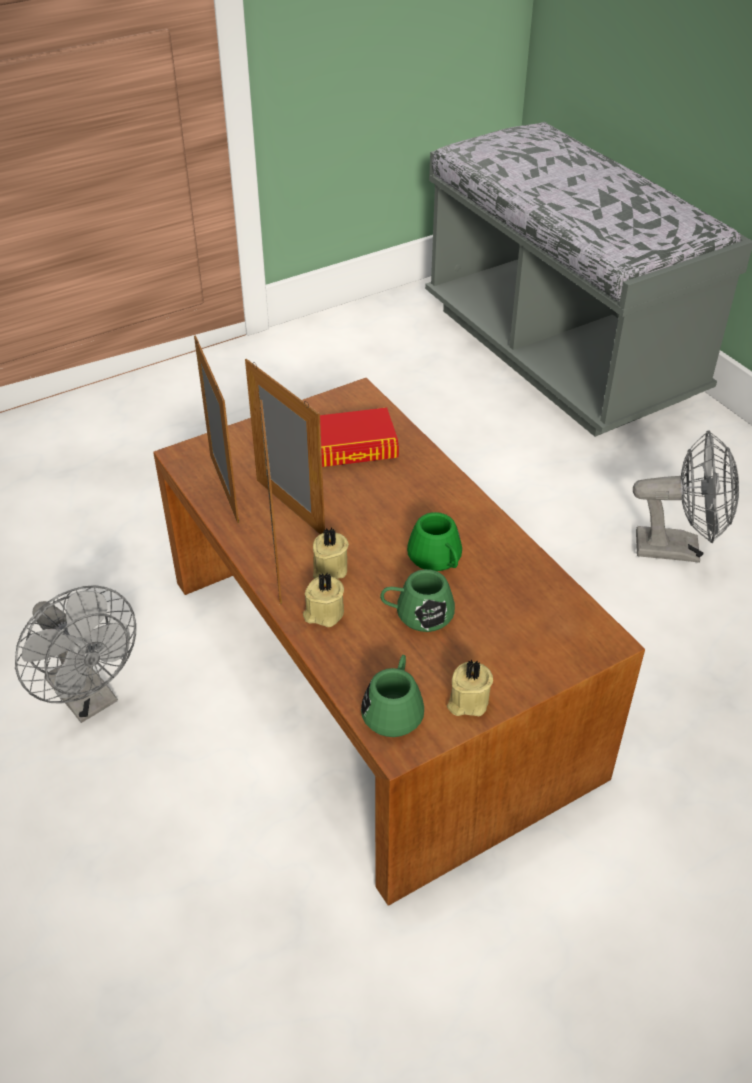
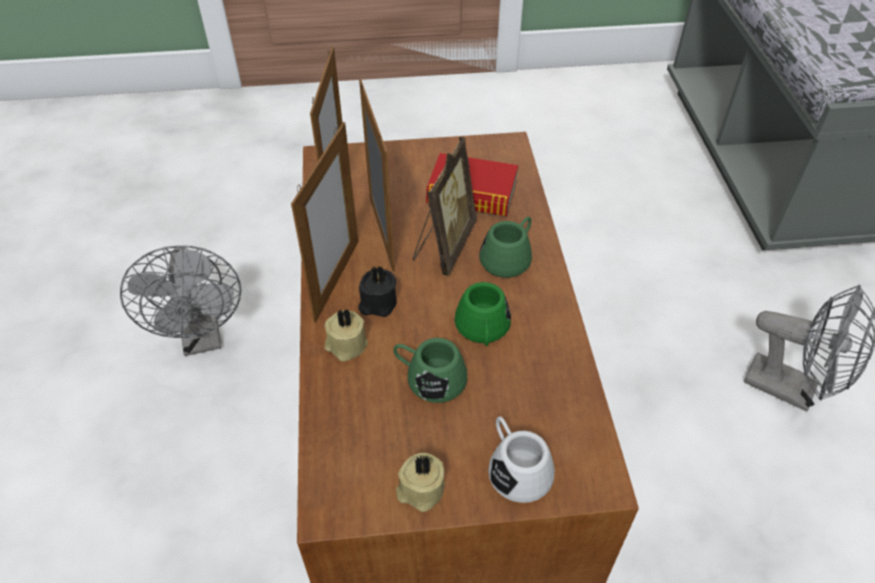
camera: 25 degrees right, 5 degrees up
beige candle [313,528,349,579] -> black candle [358,266,396,317]
green mug [361,655,424,737] -> green mug moved to [479,217,532,278]
none -> picture frame [413,137,477,276]
none -> white mug [488,417,555,503]

